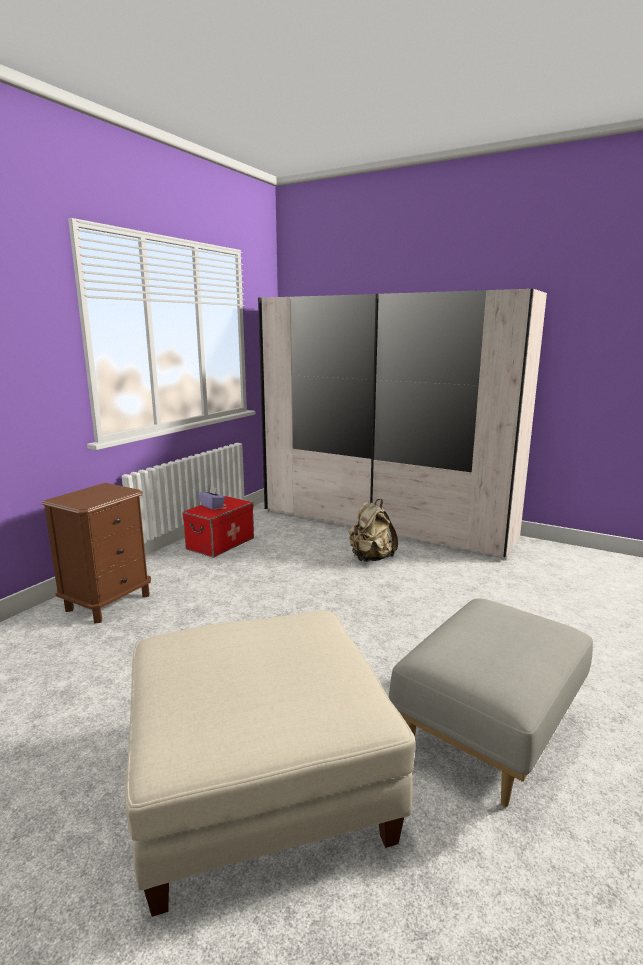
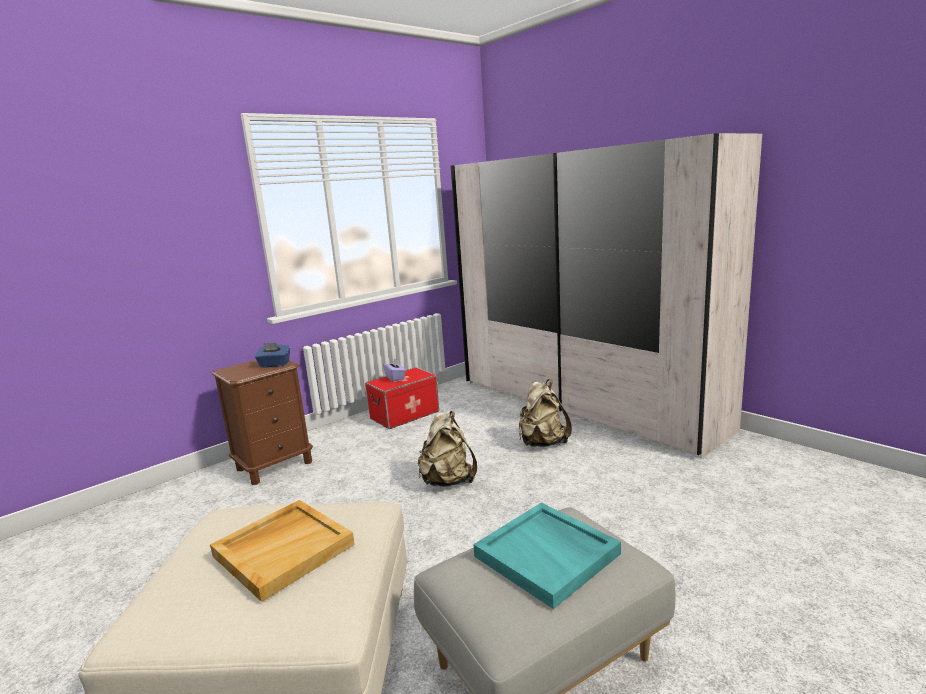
camera: 20 degrees right, 0 degrees up
none -> beige tray [210,500,355,602]
none -> blue tissue box [255,343,290,368]
none -> beige backpack [418,411,477,487]
none -> turquoise tray [474,502,621,609]

